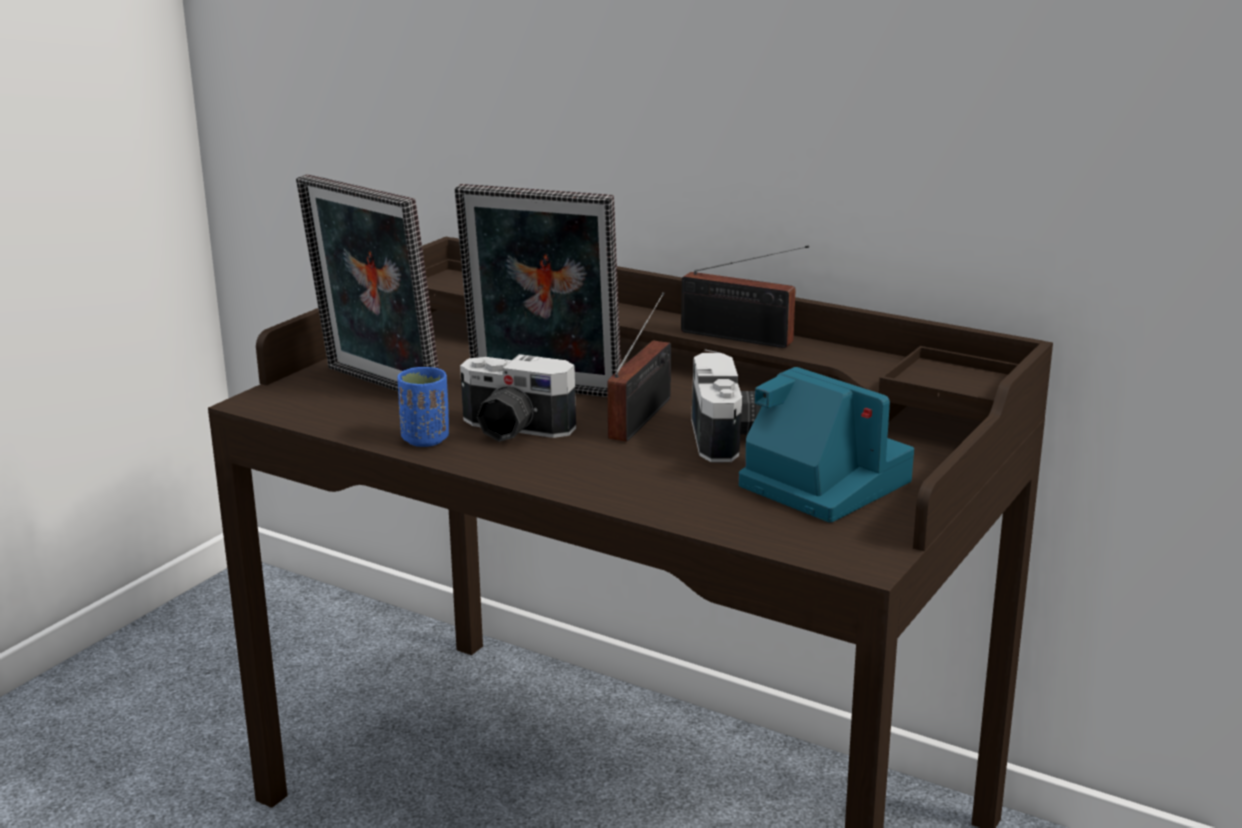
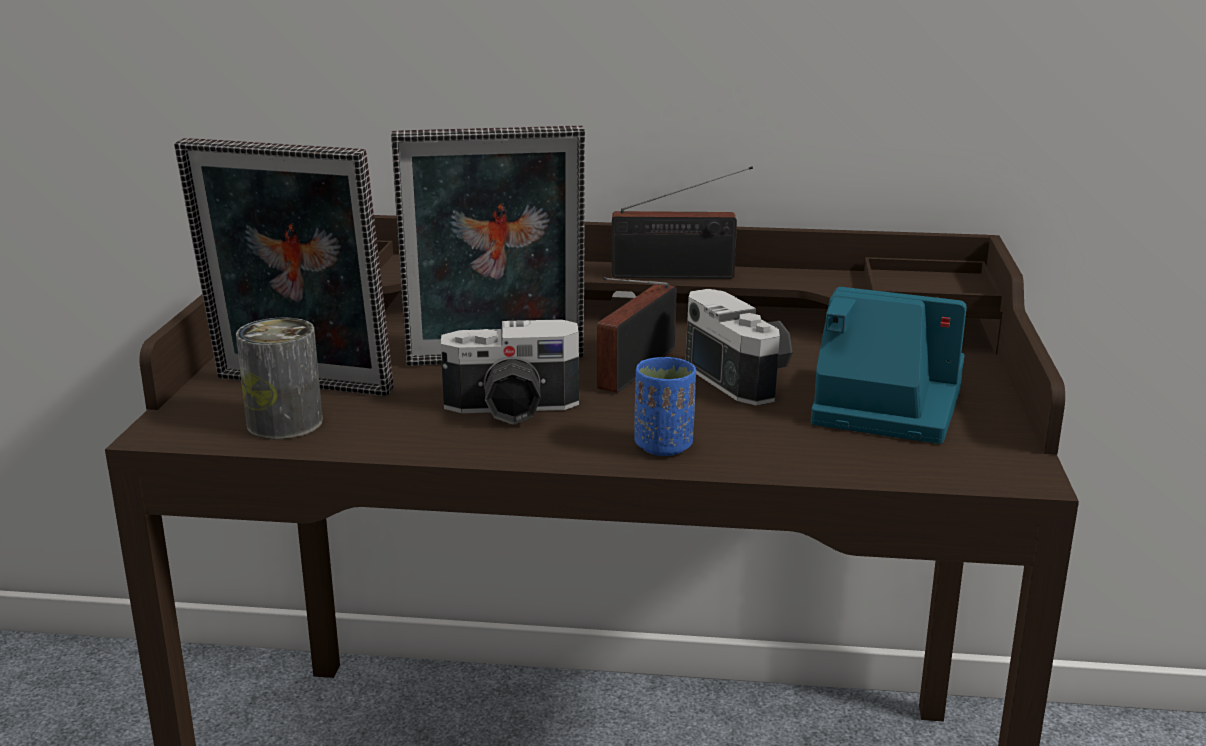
camera: 25 degrees left, 0 degrees up
blue cup [397,366,449,447] -> blue cup moved to [634,356,696,456]
radio [607,292,671,442] -> radio turned 150 degrees counterclockwise [597,277,677,393]
none -> can [236,317,323,439]

